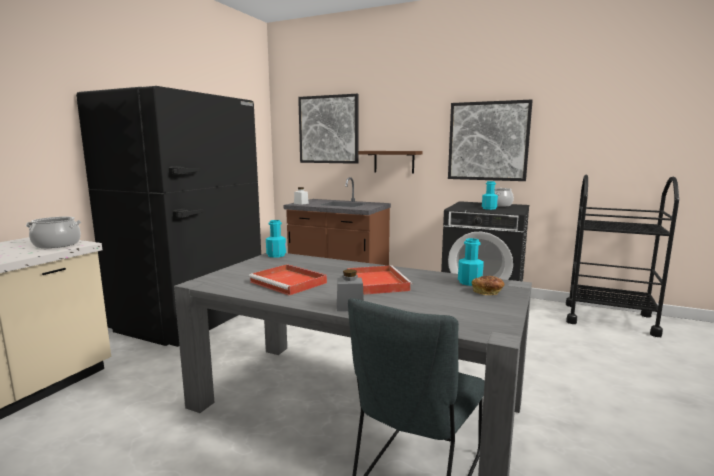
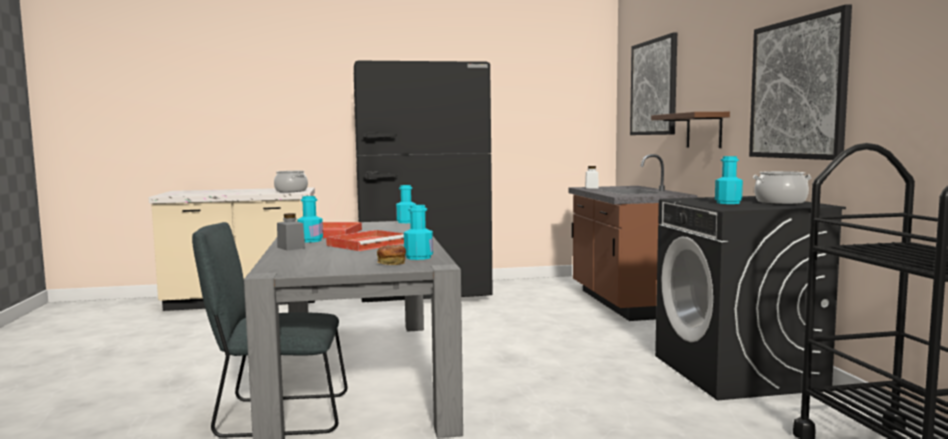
camera: 55 degrees right, 5 degrees down
none -> turquoise bottle [297,196,323,243]

